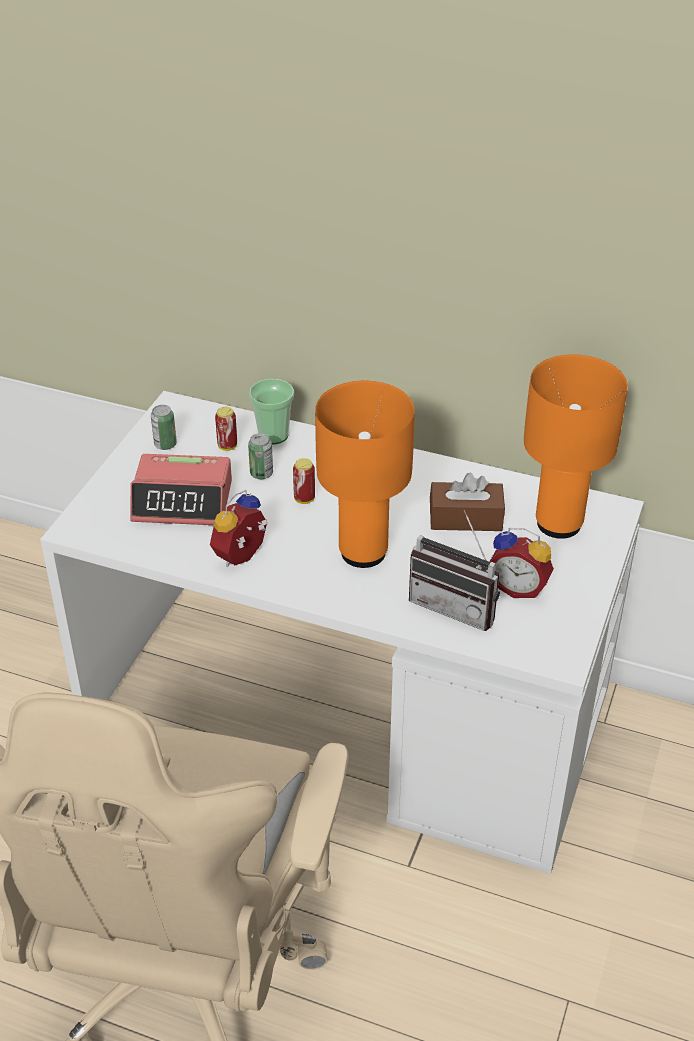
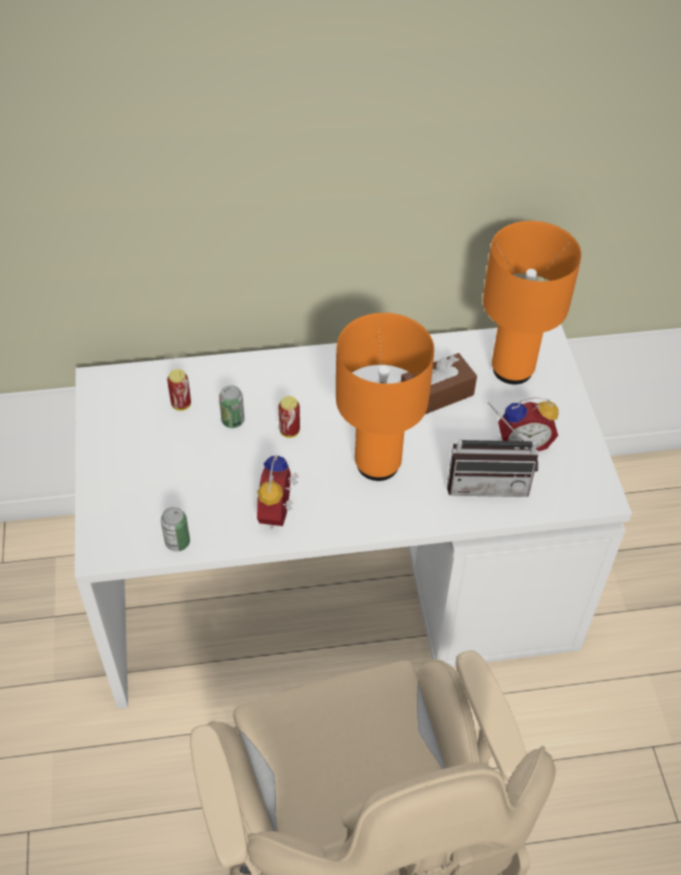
camera: 30 degrees left, 10 degrees up
alarm clock [130,454,232,525] -> none
can [151,405,177,450] -> can moved to [161,507,190,551]
cup [249,379,294,445] -> none

